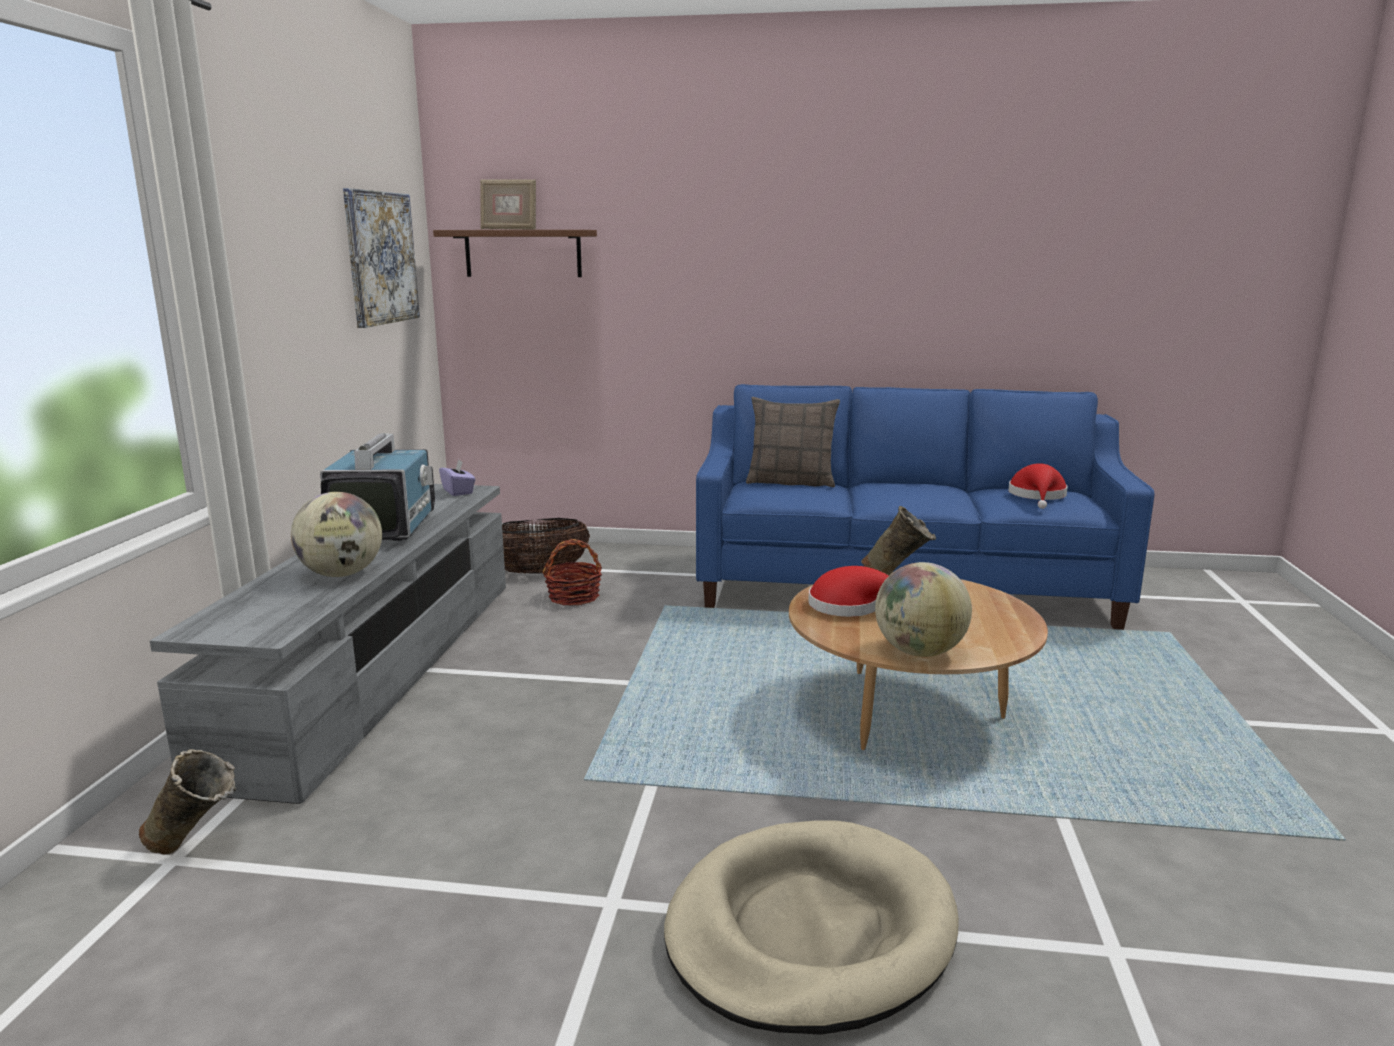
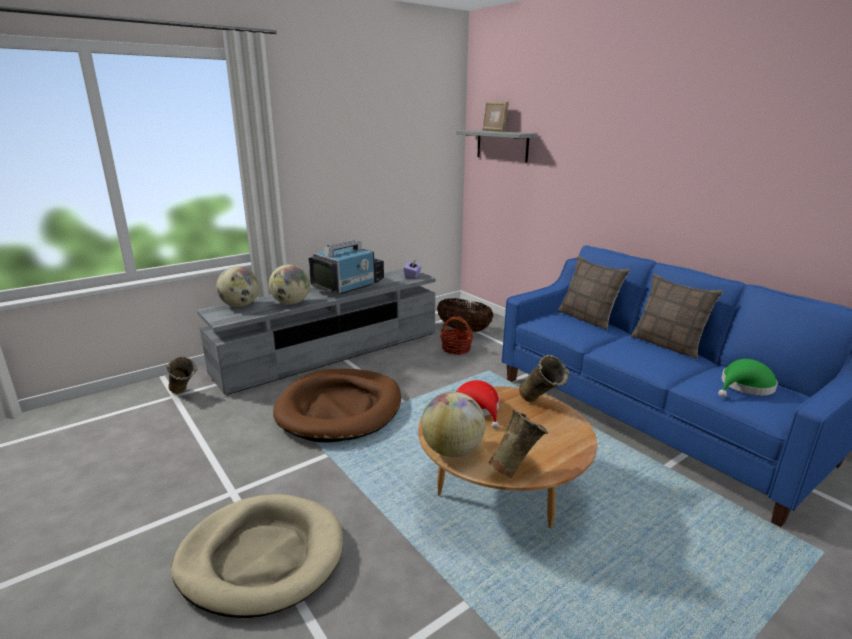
camera: 45 degrees right, 5 degrees up
picture [343,188,420,328] -> none
brown shelf [433,230,597,277] -> grey shelf [456,130,538,163]
red hat [1008,463,1068,509] -> green hat [718,359,778,397]
none -> globe [216,266,259,307]
none -> brown dog bed [273,369,401,443]
none -> beige vase [489,409,548,479]
none -> pillow [631,274,723,359]

